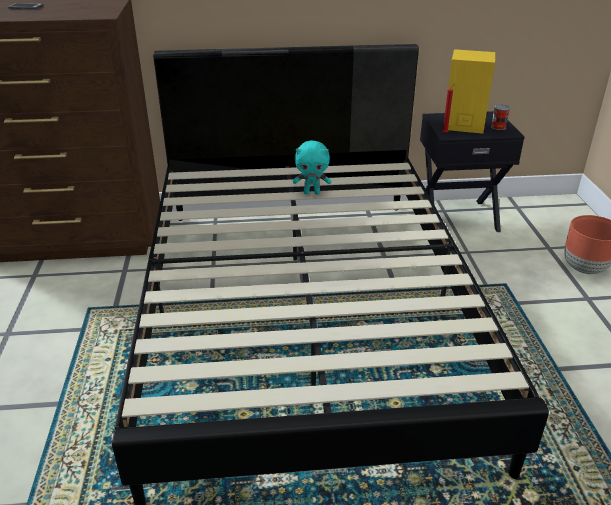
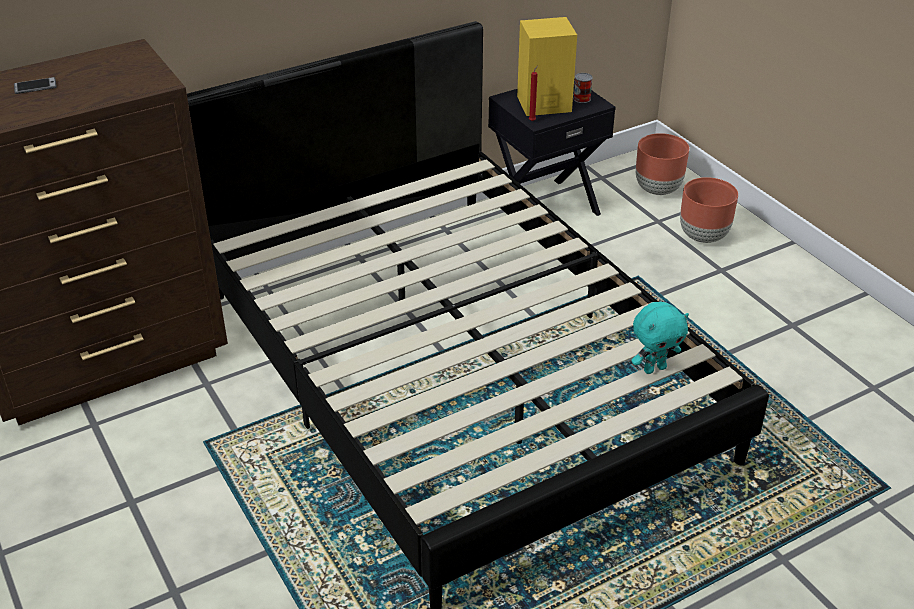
camera: 25 degrees left, 5 degrees up
turquoise plush toy [293,141,331,195] -> turquoise plush toy moved to [631,302,689,374]
none -> brown planter [636,133,689,195]

